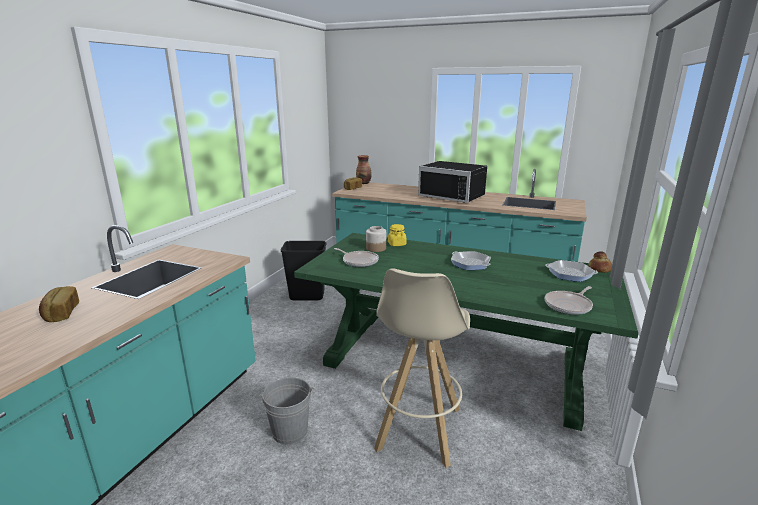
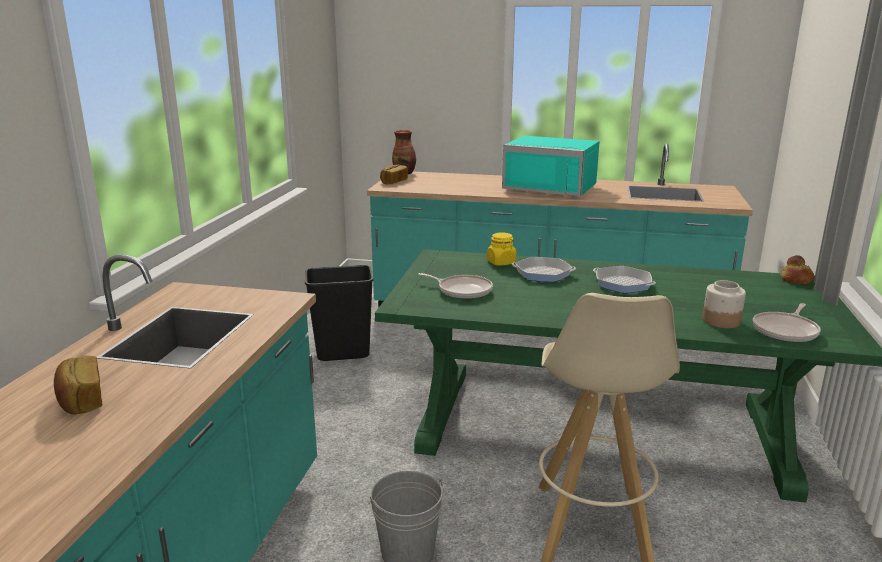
camera: 10 degrees left, 0 degrees up
jar [366,226,386,252] -> jar moved to [702,280,746,328]
black microwave [418,161,487,203] -> turquoise microwave [502,136,600,197]
frying pan [545,260,598,282] -> frying pan moved to [512,257,576,282]

